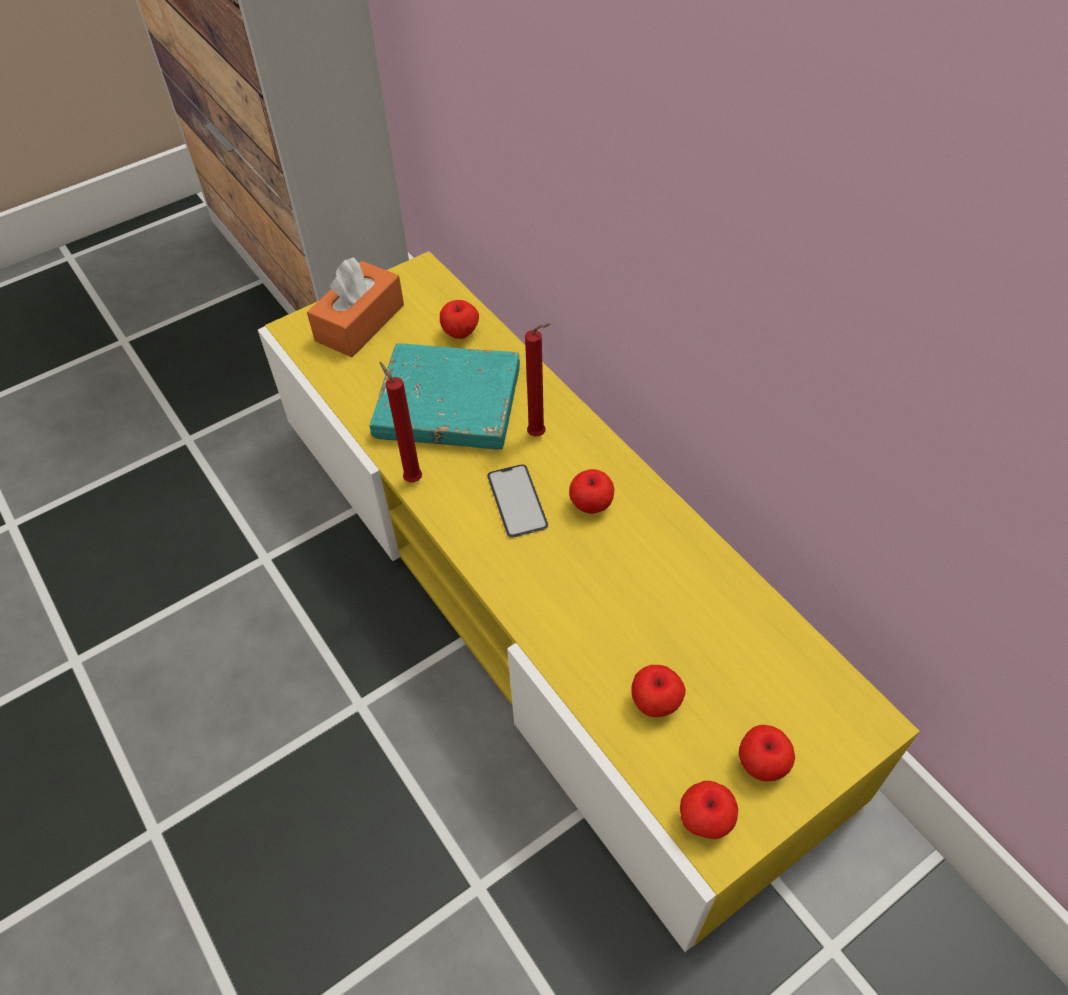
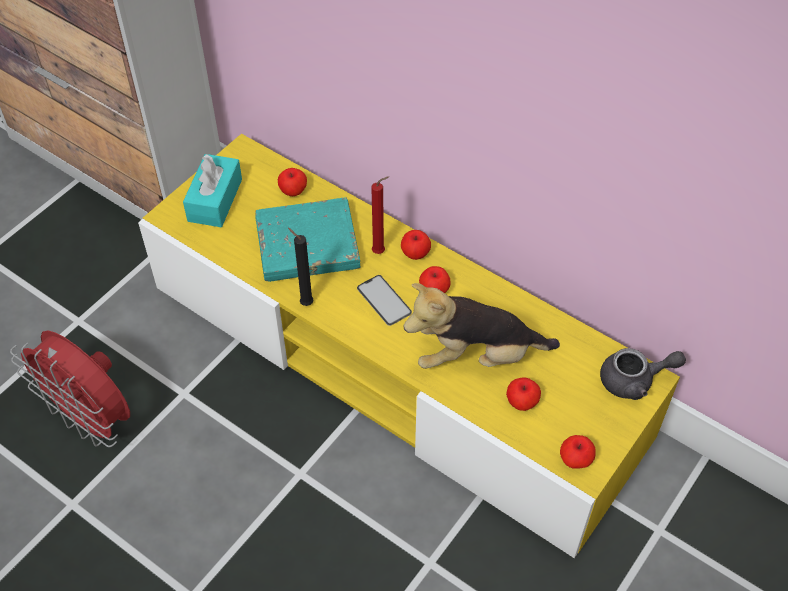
camera: 20 degrees left, 0 degrees up
orange tissue box [307,258,404,357] -> turquoise tissue box [183,154,242,227]
red candle [379,362,422,482] -> black candle [288,228,314,306]
apple [739,725,795,782] -> apple moved to [401,230,431,260]
none -> red fan [10,330,130,447]
none -> plush toy [404,283,560,369]
none -> grey teapot [600,348,686,400]

